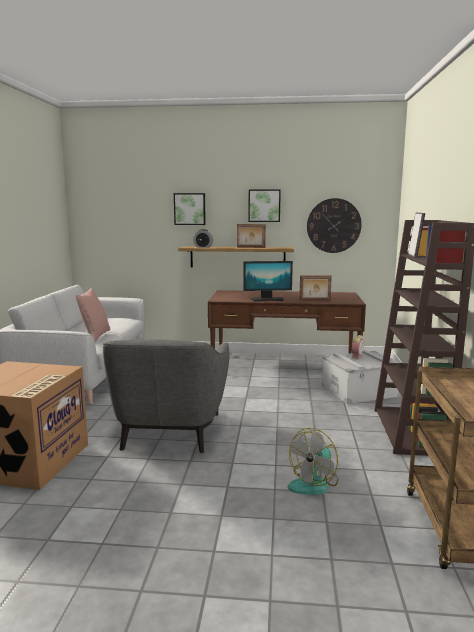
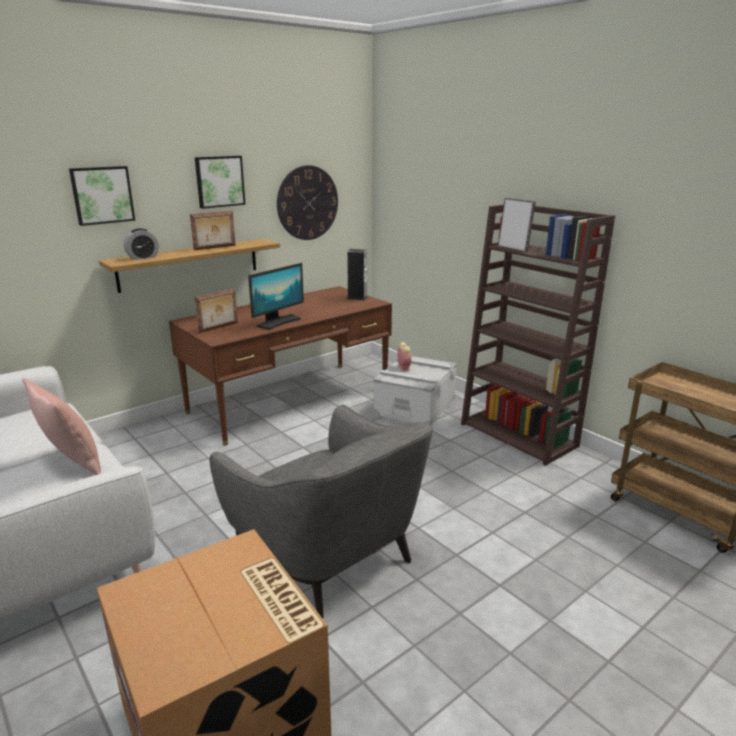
camera: 45 degrees left, 10 degrees up
fan [288,428,338,495] -> none
picture frame [299,276,332,301] -> picture frame moved to [195,288,238,333]
none -> speaker [347,249,368,300]

